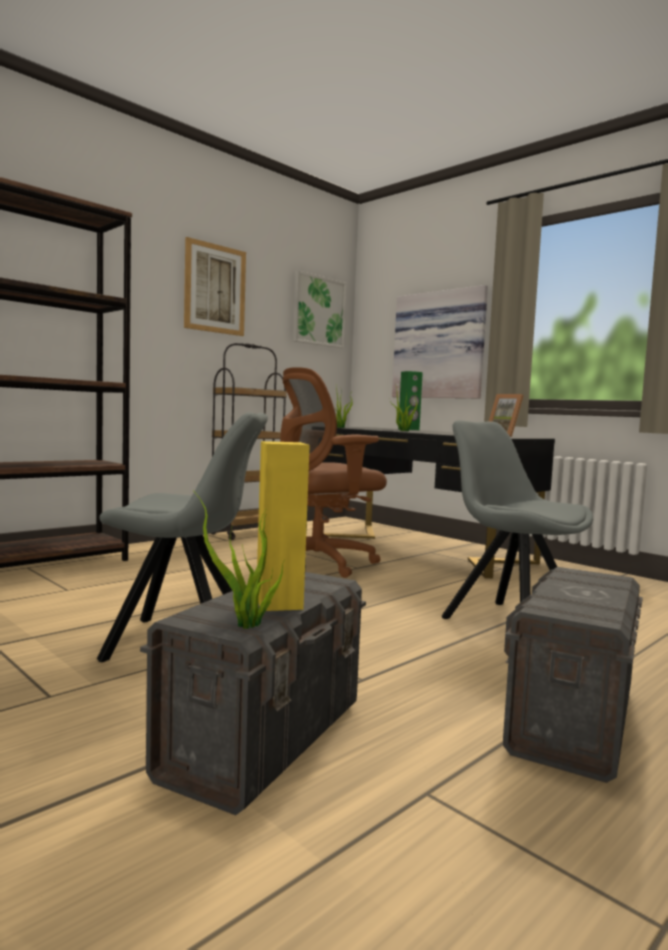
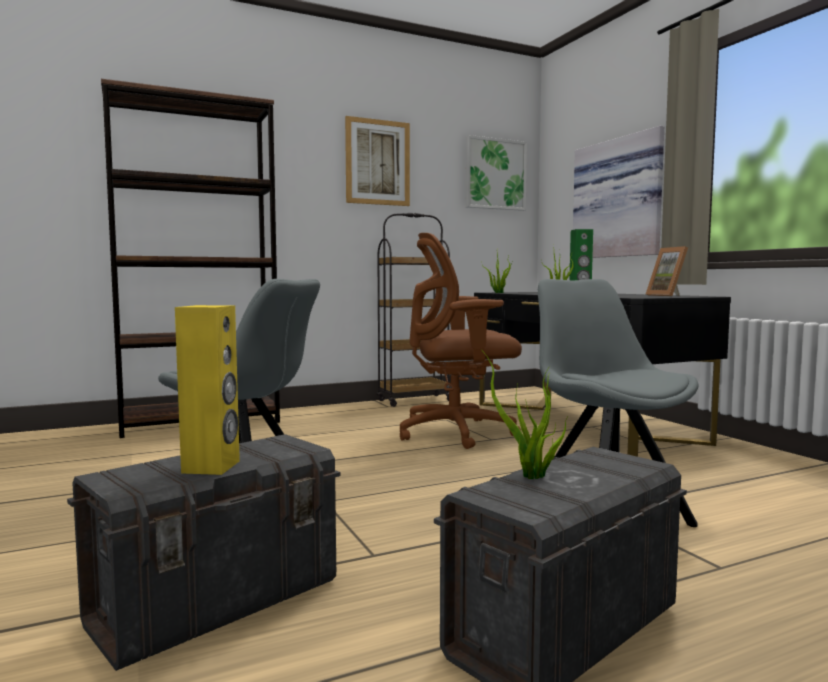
camera: 20 degrees right, 0 degrees up
potted plant [193,490,285,628] -> potted plant moved to [481,349,568,479]

